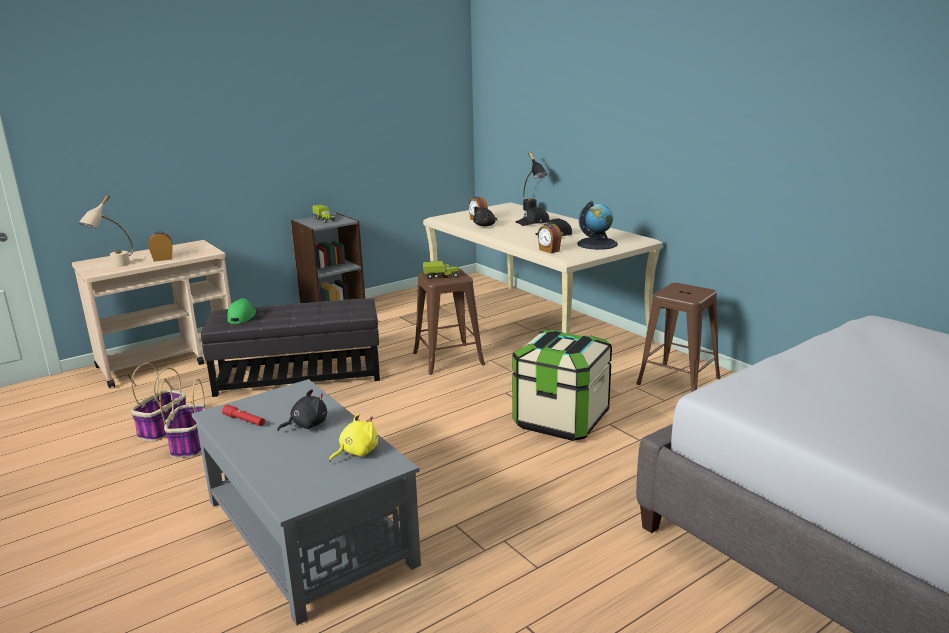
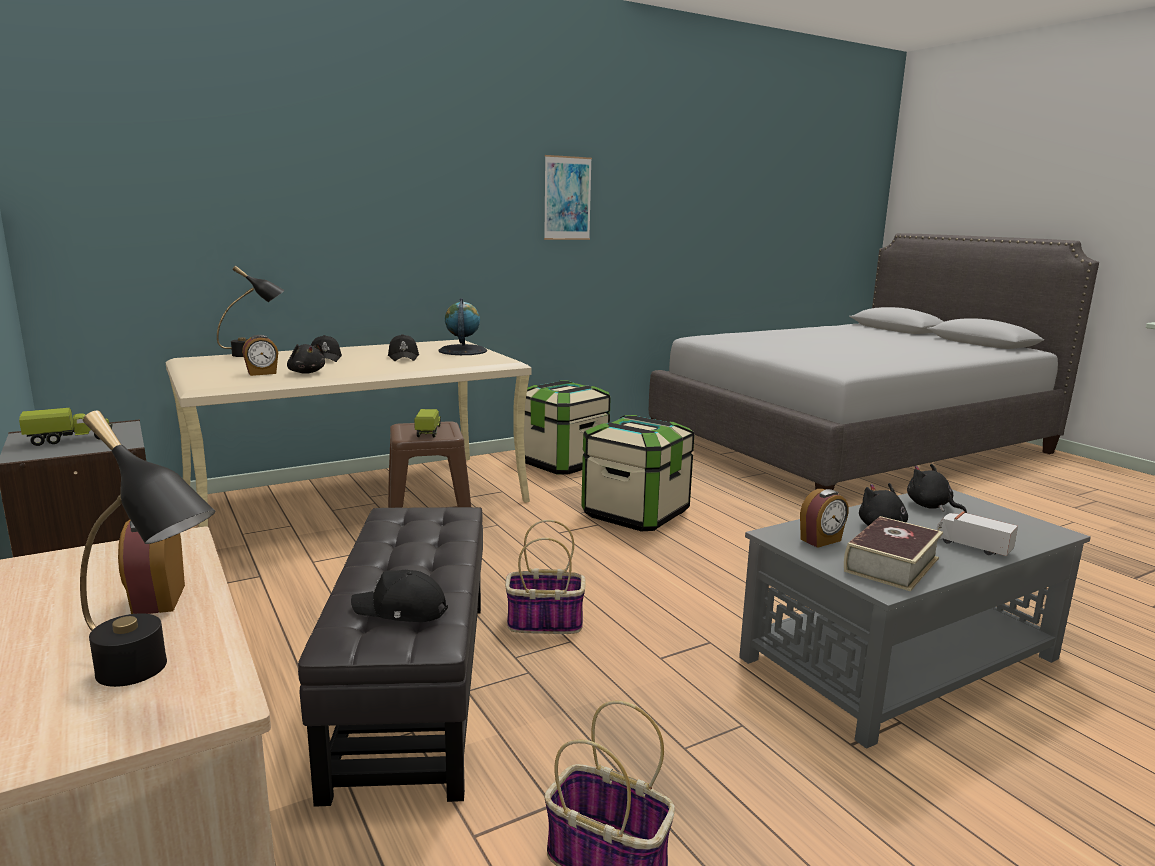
camera: 85 degrees left, 5 degrees down
beige table lamp [78,194,133,267] -> black table lamp [80,411,216,687]
basket [159,379,207,458] -> basket moved to [505,520,586,634]
red flashlight [222,404,265,426] -> book [844,516,943,591]
green cap [227,298,256,324] -> black cap [351,570,448,622]
yellow plush toy [329,413,378,462] -> black plush toy [907,464,967,513]
alarm clock [537,223,562,253] -> alarm clock moved to [800,489,849,548]
brown stool [637,283,721,392] -> storage box [524,380,610,475]
none -> picture [544,155,592,240]
none -> toy truck [936,511,1018,556]

